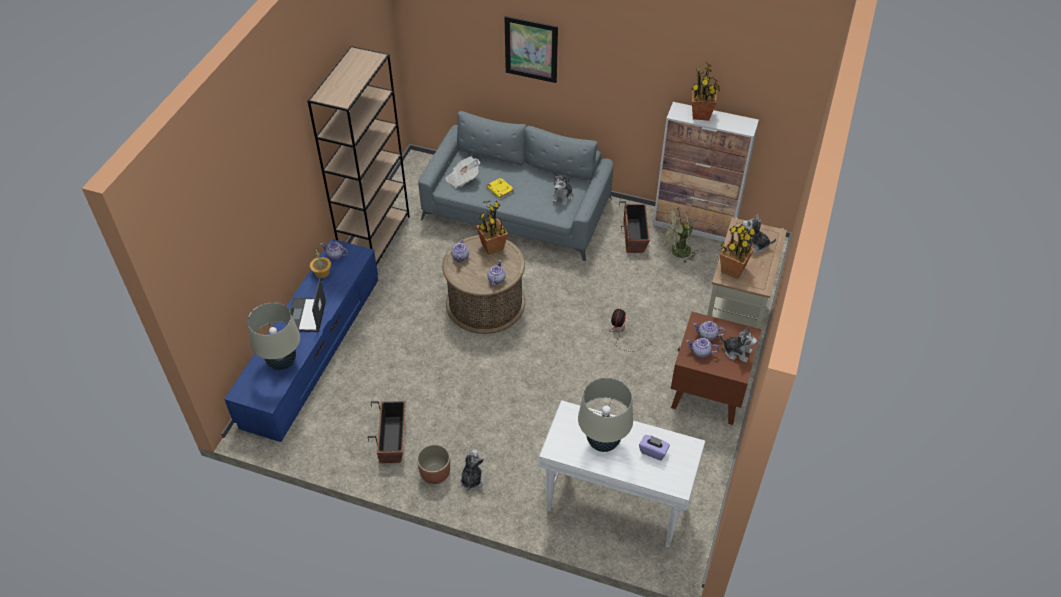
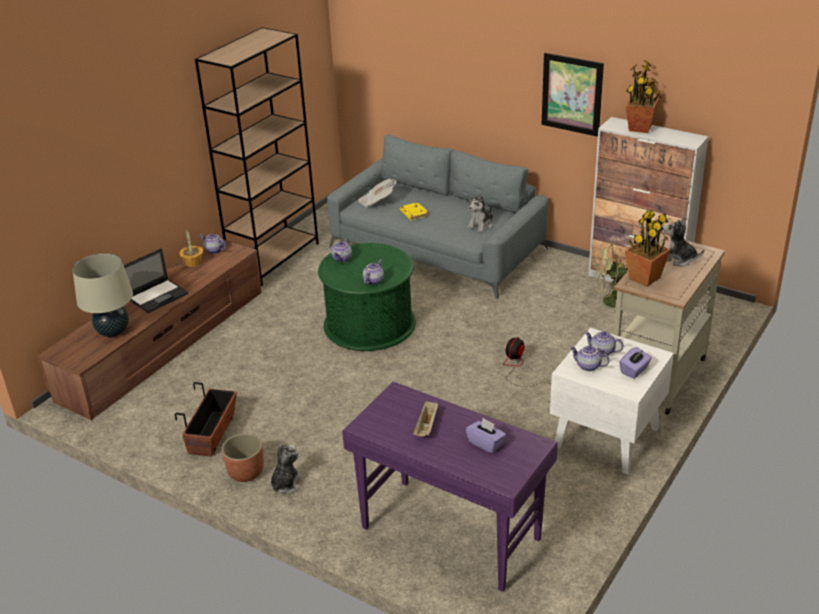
camera: 15 degrees right, 15 degrees down
blue tv stand [224,239,378,442] -> brown tv stand [37,239,262,420]
laptop [286,277,326,332] -> laptop turned 150 degrees counterclockwise [124,248,188,313]
brown coffee table [442,235,525,334] -> green coffee table [318,243,416,351]
potted plant [476,201,508,255] -> none
picture [504,16,558,83] -> picture moved to [541,53,604,137]
white console table [539,400,705,548] -> purple console table [342,382,558,592]
beige table lamp [578,378,633,452] -> beige tray [413,401,438,436]
planter [619,201,650,253] -> none
brown nightstand [671,312,761,425] -> white nightstand [550,328,674,474]
plush toy [720,327,757,363] -> purple tissue box [619,347,652,379]

